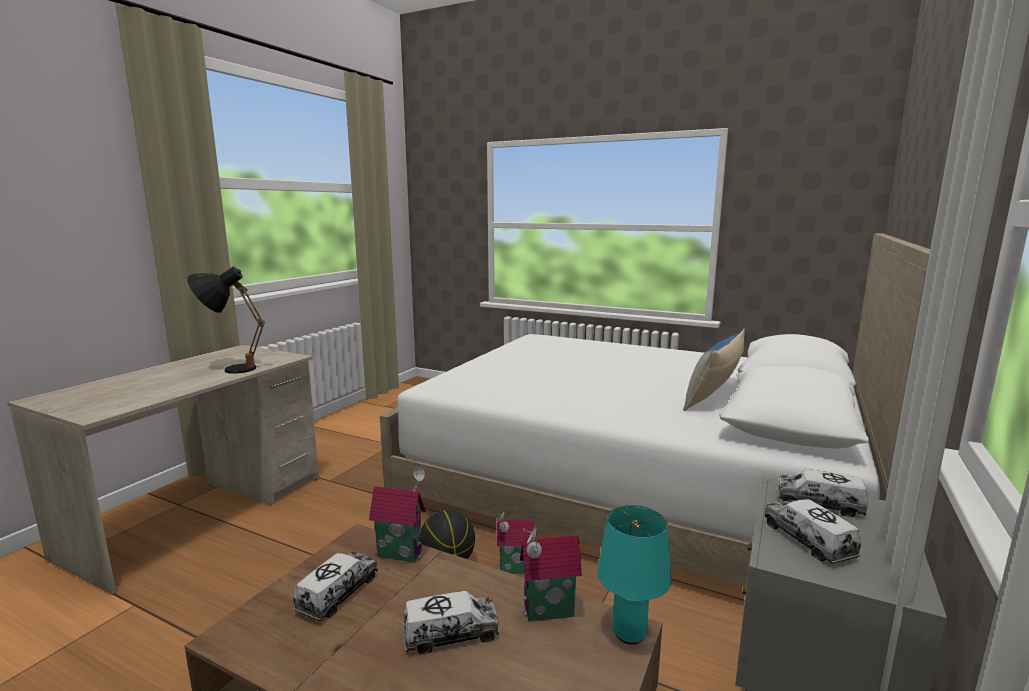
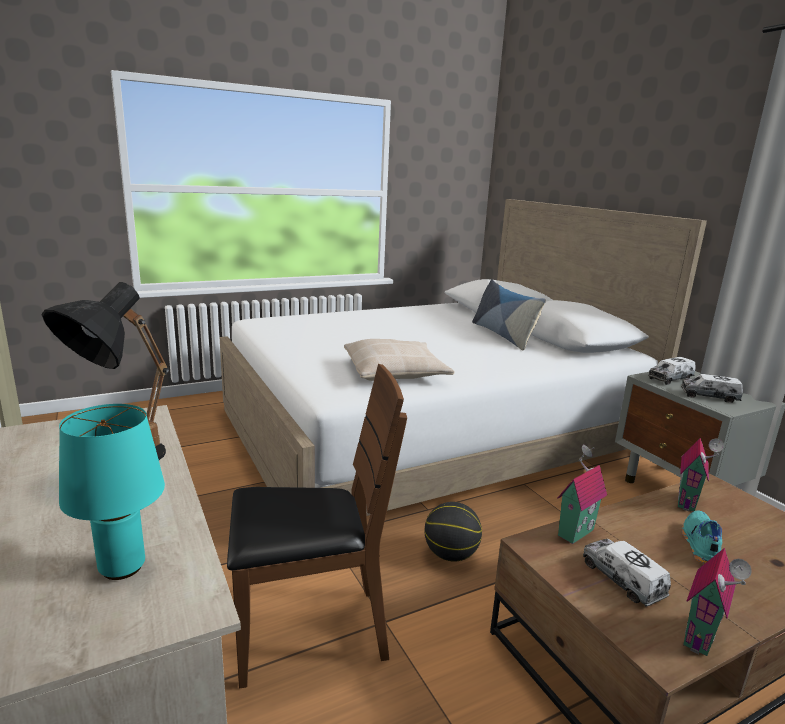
camera: 55 degrees left, 5 degrees up
toy truck [403,591,500,654] -> turquoise shoe [682,510,722,564]
toy house [496,512,534,574] -> toy house moved to [683,548,752,656]
turquoise table lamp [597,505,672,645] -> turquoise table lamp moved to [59,404,165,580]
none -> brown chair [227,364,407,688]
none -> beige pillow [344,339,454,381]

